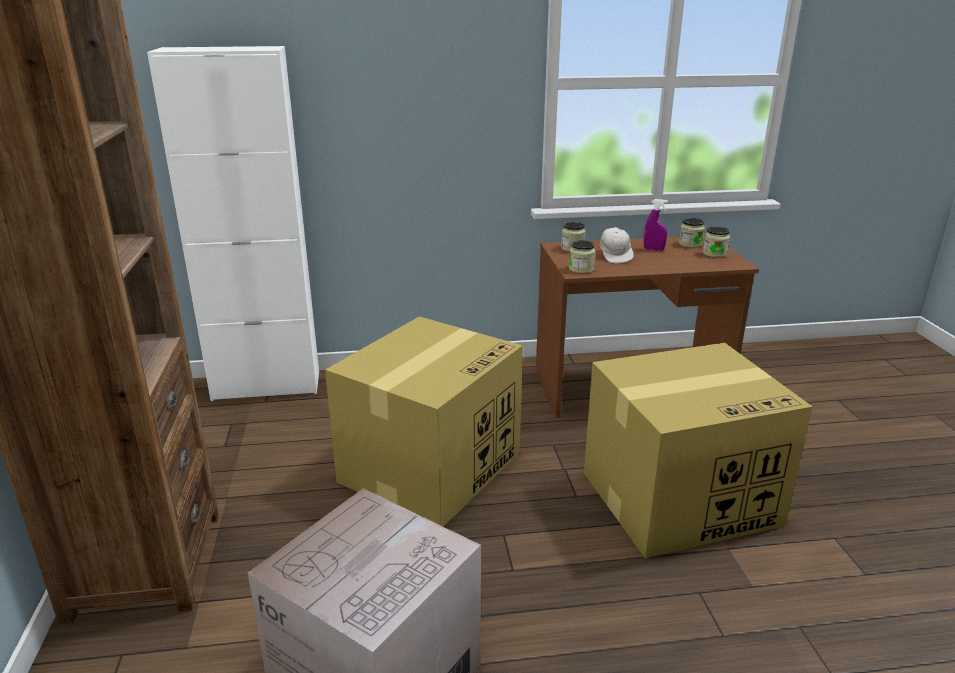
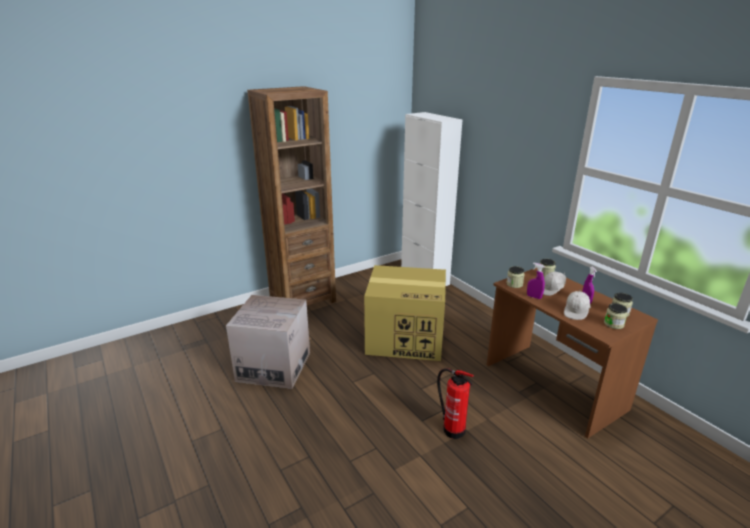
camera: 65 degrees right, 0 degrees up
cardboard box [584,343,813,558] -> fire extinguisher [437,368,474,439]
none -> purple spray bottle [527,263,545,299]
none -> white cap [564,290,590,320]

